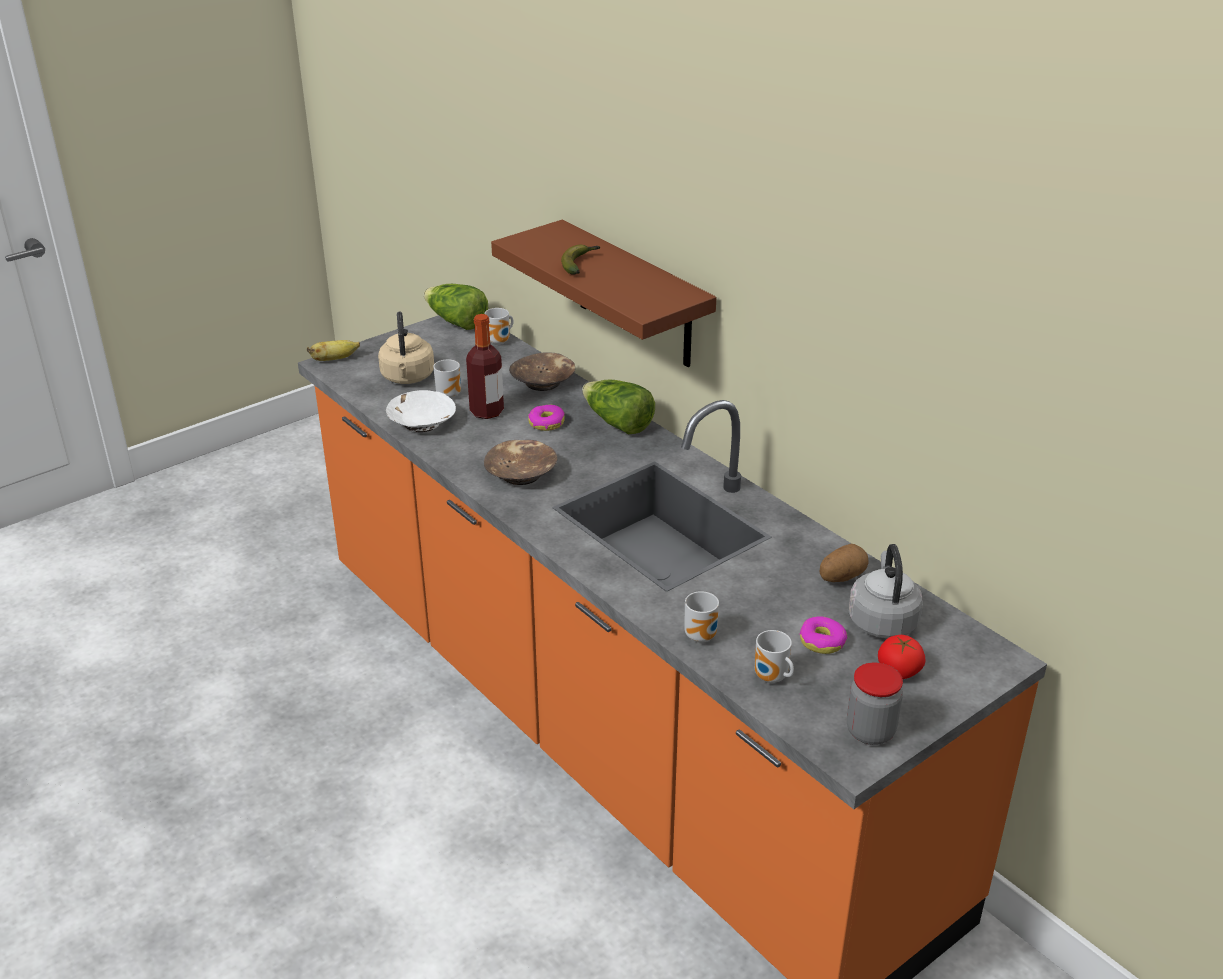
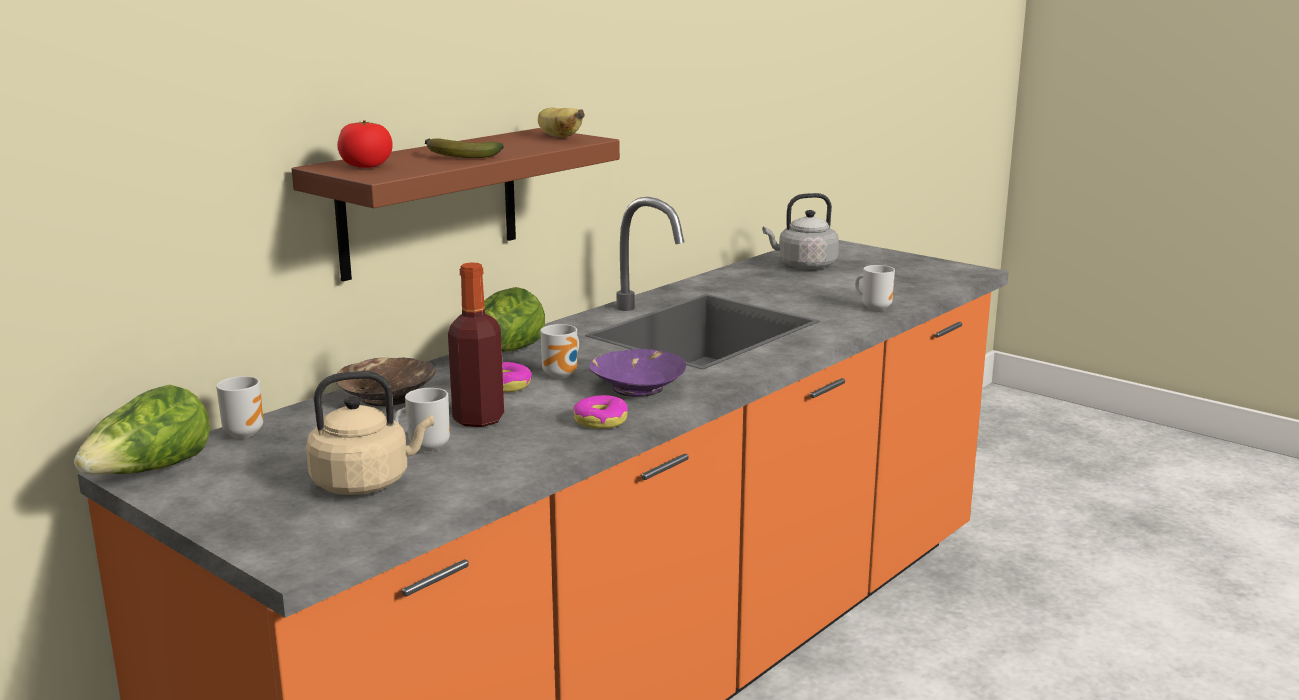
camera: 100 degrees left, 15 degrees down
banana [307,340,360,361] -> banana moved to [538,108,585,138]
white bowl [386,390,456,432] -> none
brown bowl [484,440,557,485] -> purple bowl [590,349,686,397]
mug [755,630,794,683] -> mug moved to [540,324,579,379]
donut [799,616,847,654] -> donut moved to [573,395,628,429]
potato [819,544,869,582] -> none
jar [847,662,903,745] -> none
tomato [878,635,925,679] -> tomato moved to [337,120,392,168]

